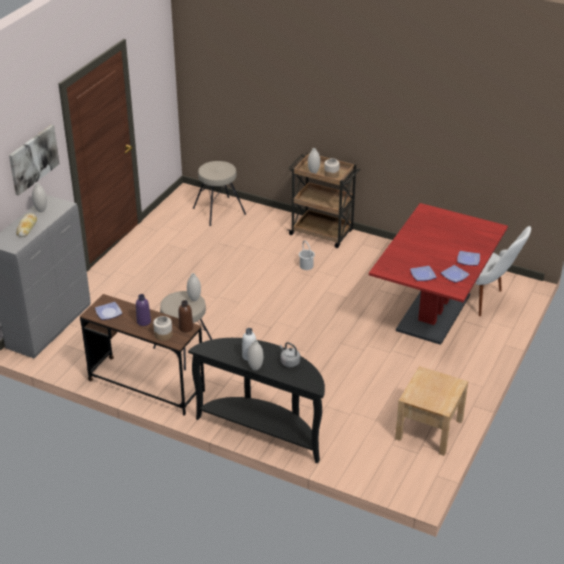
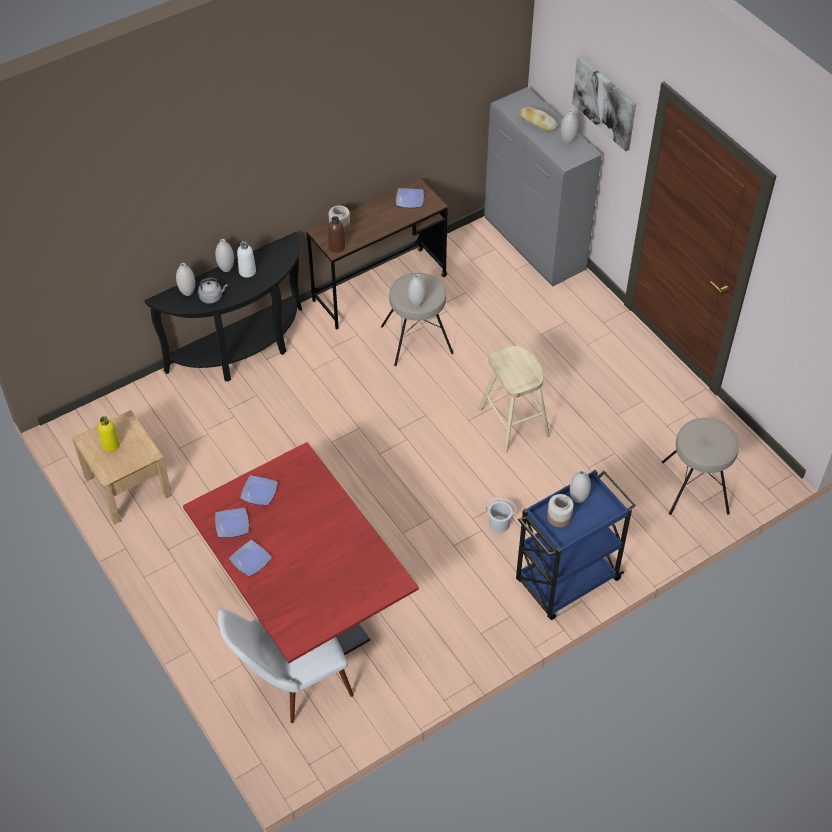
camera: 120 degrees right, 15 degrees up
purple bottle [136,294,151,326] -> none
brown cart [288,152,360,248] -> blue cart [516,470,636,620]
none -> yellow bottle [98,416,120,452]
none -> white vase [176,263,195,296]
none -> beige stool [478,346,550,453]

